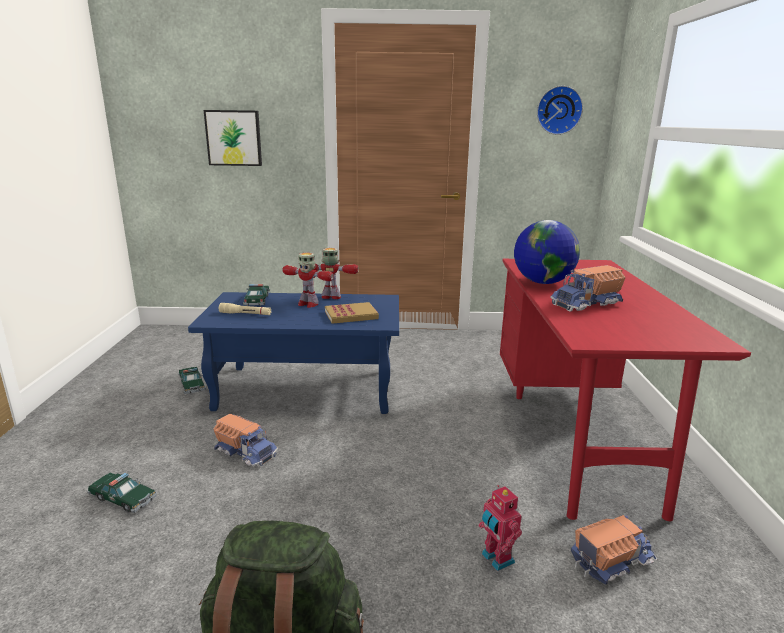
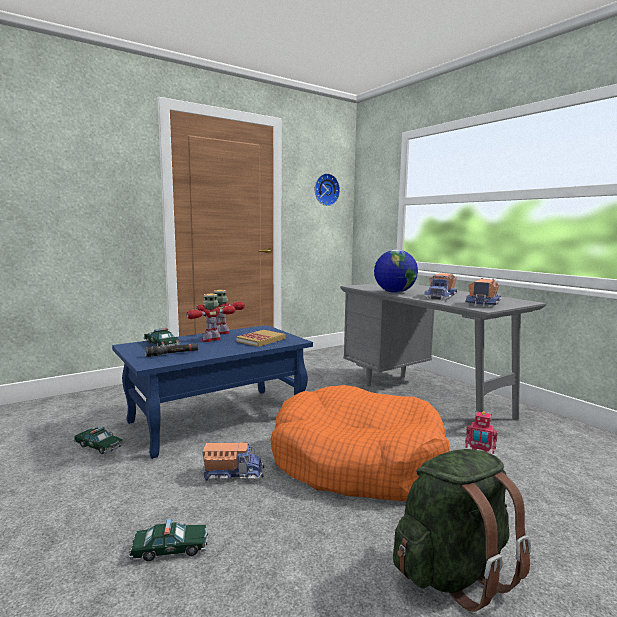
camera: 35 degrees left, 10 degrees down
picture [204,110,262,166] -> none
beige flashlight [219,303,271,315] -> black flashlight [145,343,198,357]
toy robot [282,253,334,308] -> toy robot turned 150 degrees clockwise [186,294,235,342]
red desk [500,259,751,521] -> grey desk [340,283,546,420]
toy truck [571,515,658,585] -> toy truck moved to [465,278,502,307]
none -> orange dog bed [270,385,450,501]

